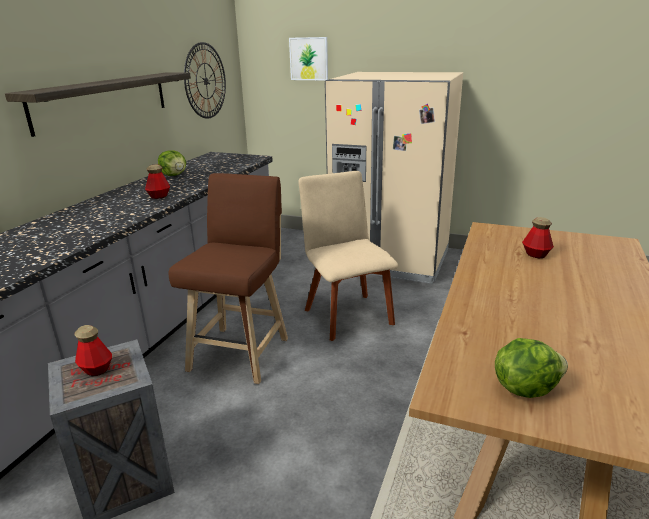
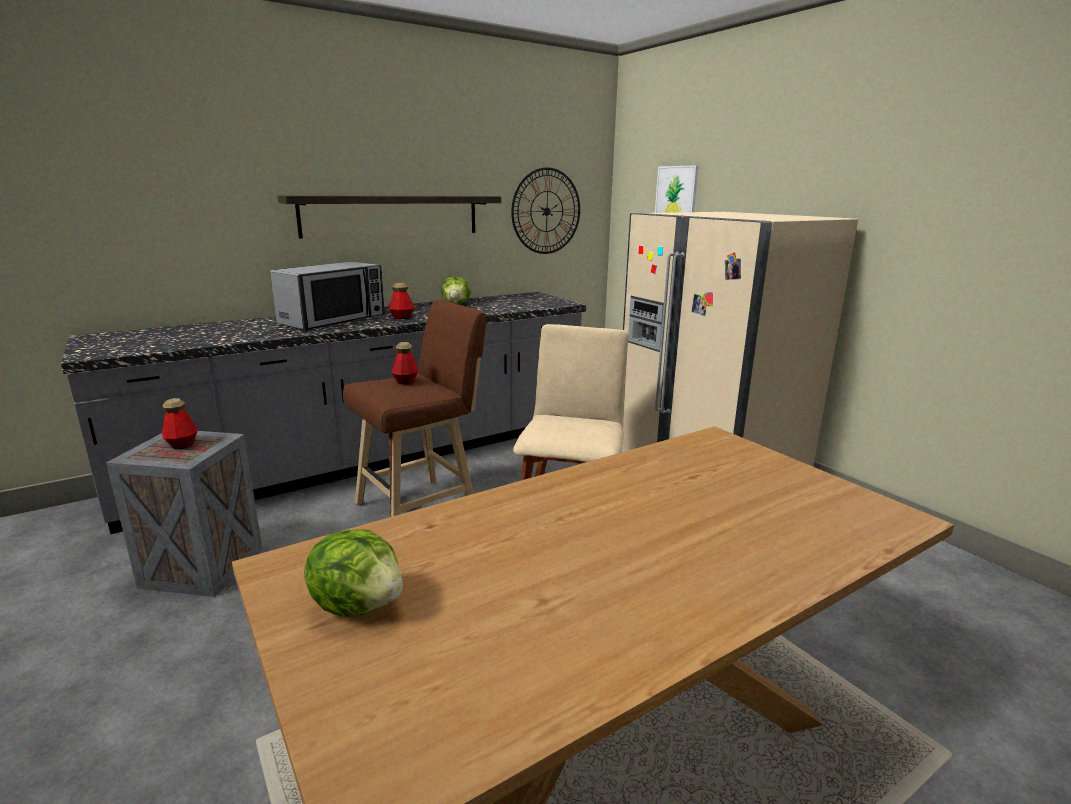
camera: 35 degrees right, 5 degrees down
bottle [522,217,554,258] -> bottle moved to [392,342,418,384]
none -> microwave [270,261,385,330]

